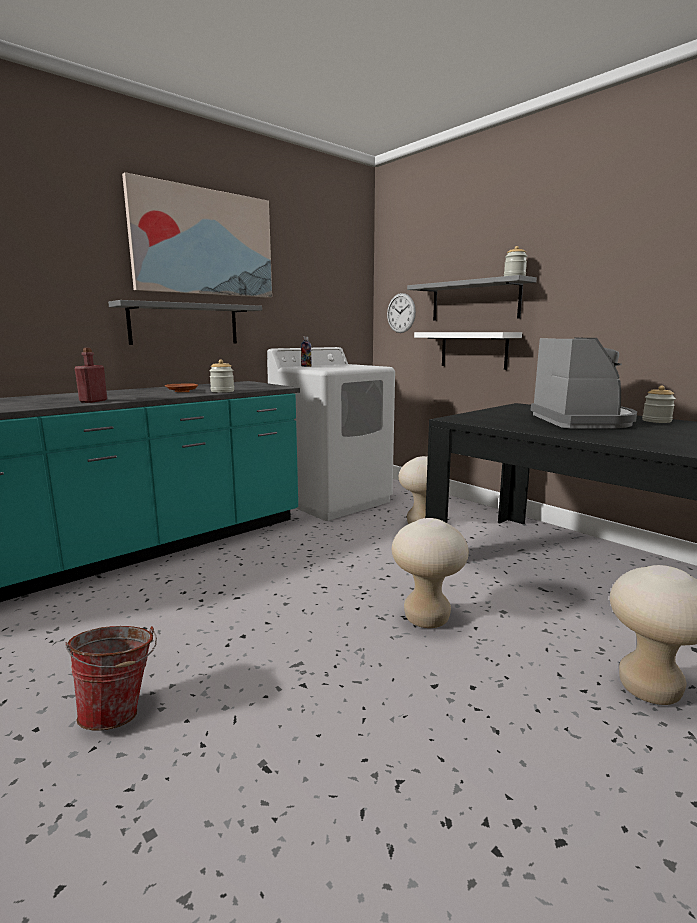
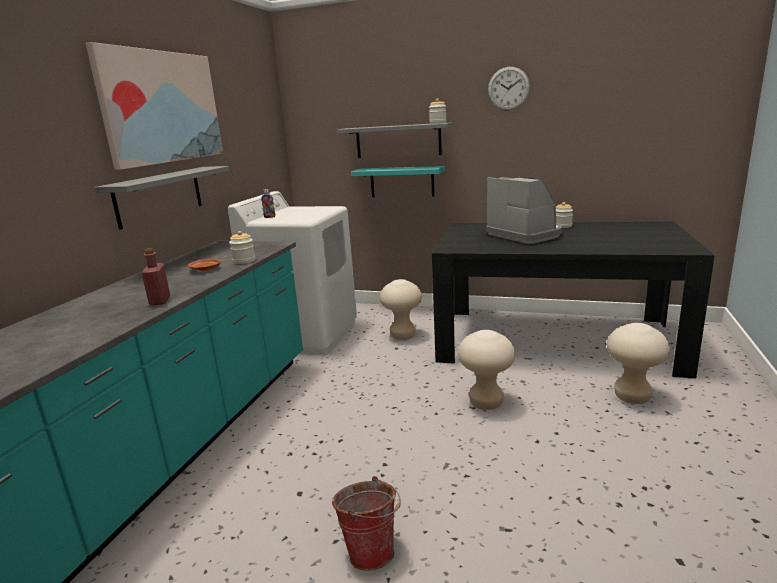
camera: 30 degrees left, 5 degrees up
wall clock [387,293,416,333] -> wall clock moved to [488,67,530,111]
white shelf [414,332,522,370] -> turquoise shelf [351,166,445,197]

